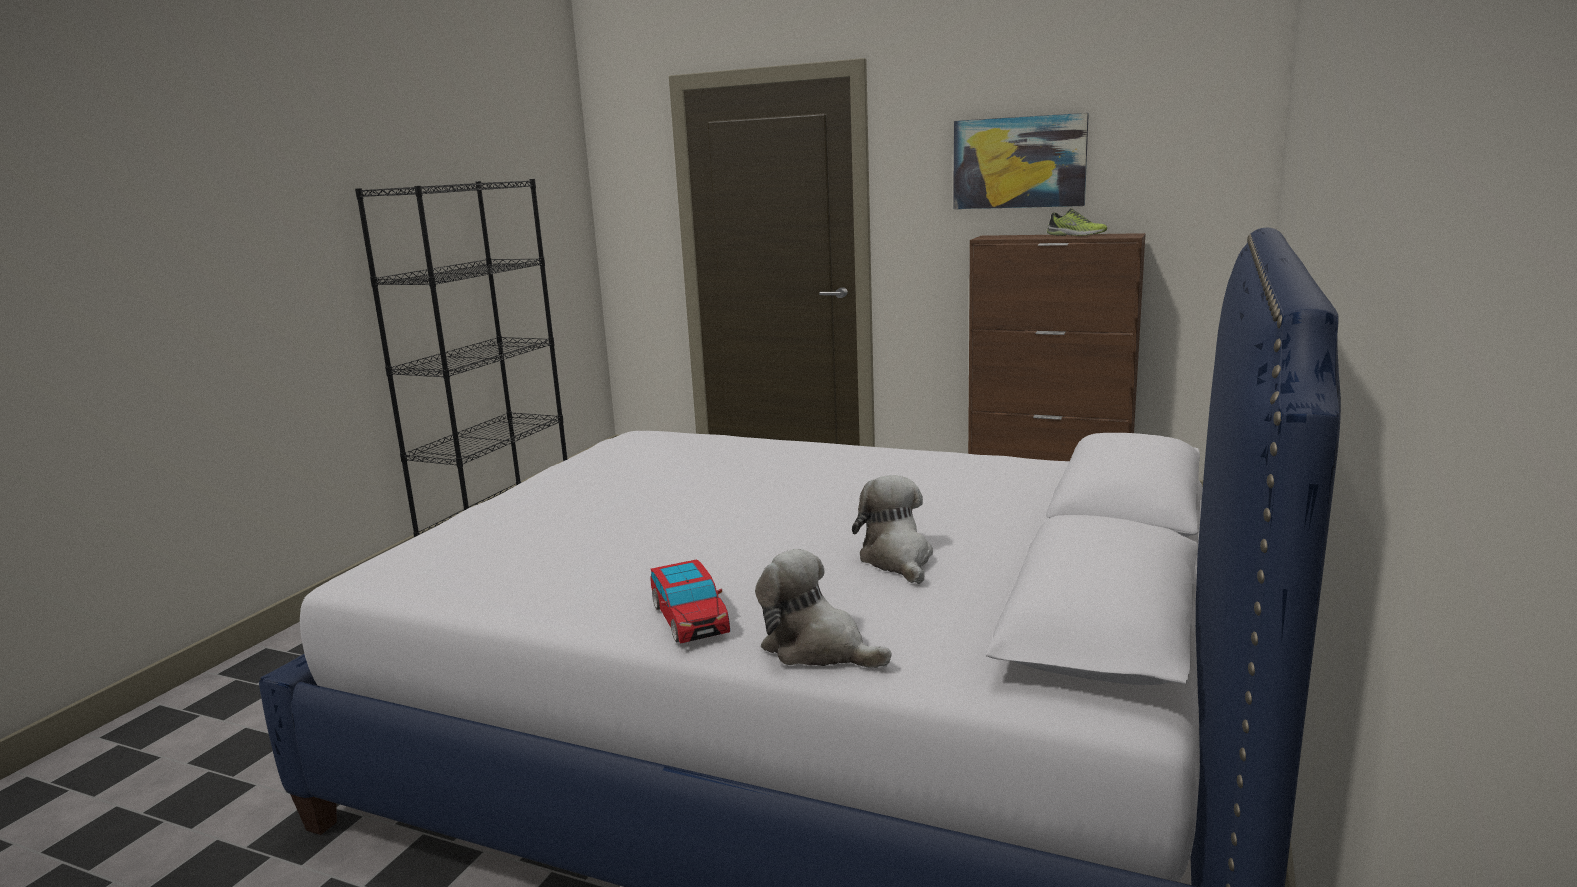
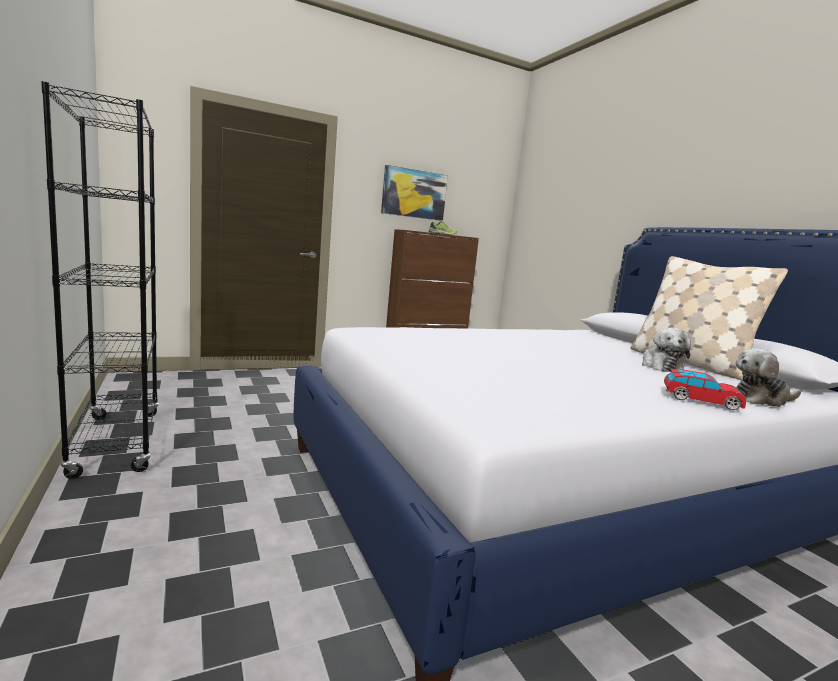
camera: 50 degrees left, 5 degrees down
plush toy [852,475,933,584] -> plush toy turned 120 degrees counterclockwise [642,327,691,372]
none -> beige pillow [630,256,788,380]

